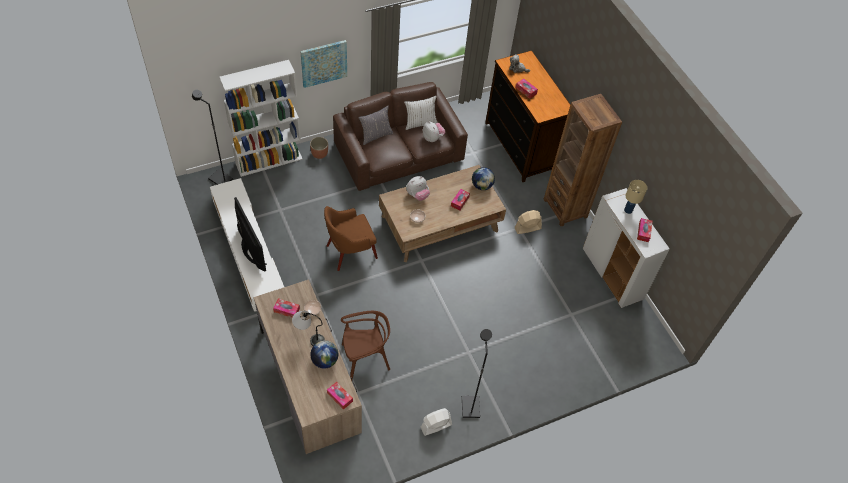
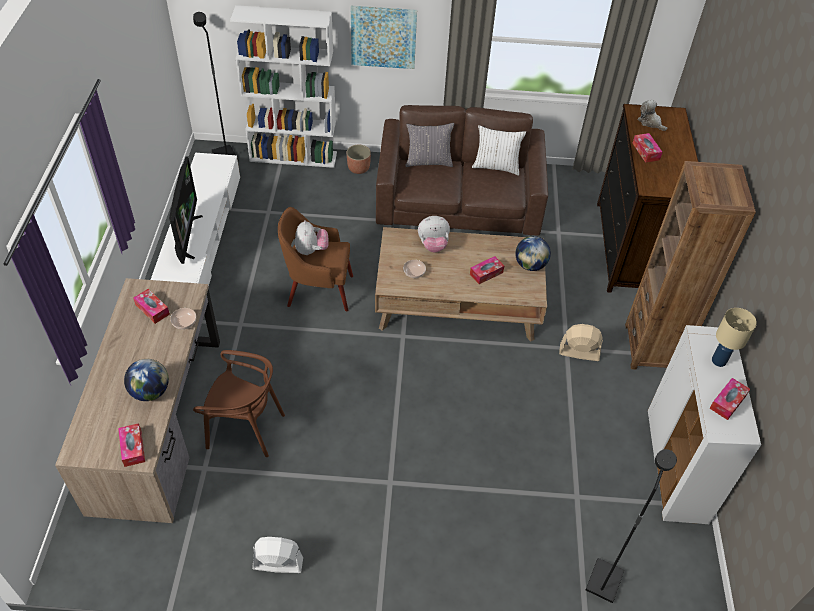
camera: 30 degrees right, 5 degrees down
table lamp [292,311,325,346] -> none
plush toy [423,121,445,142] -> plush toy moved to [295,220,329,255]
black floor lamp [462,329,492,418] -> black floor lamp moved to [586,449,677,603]

